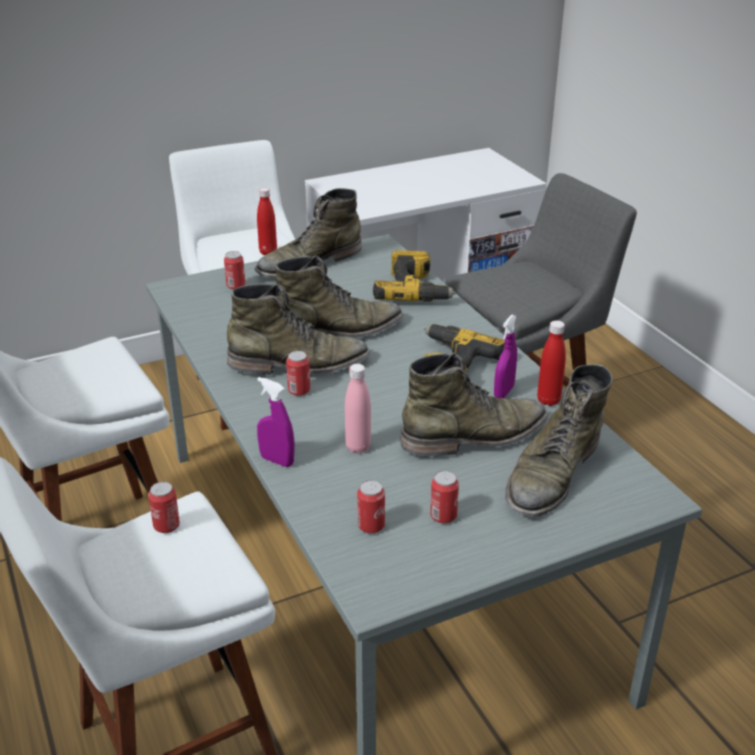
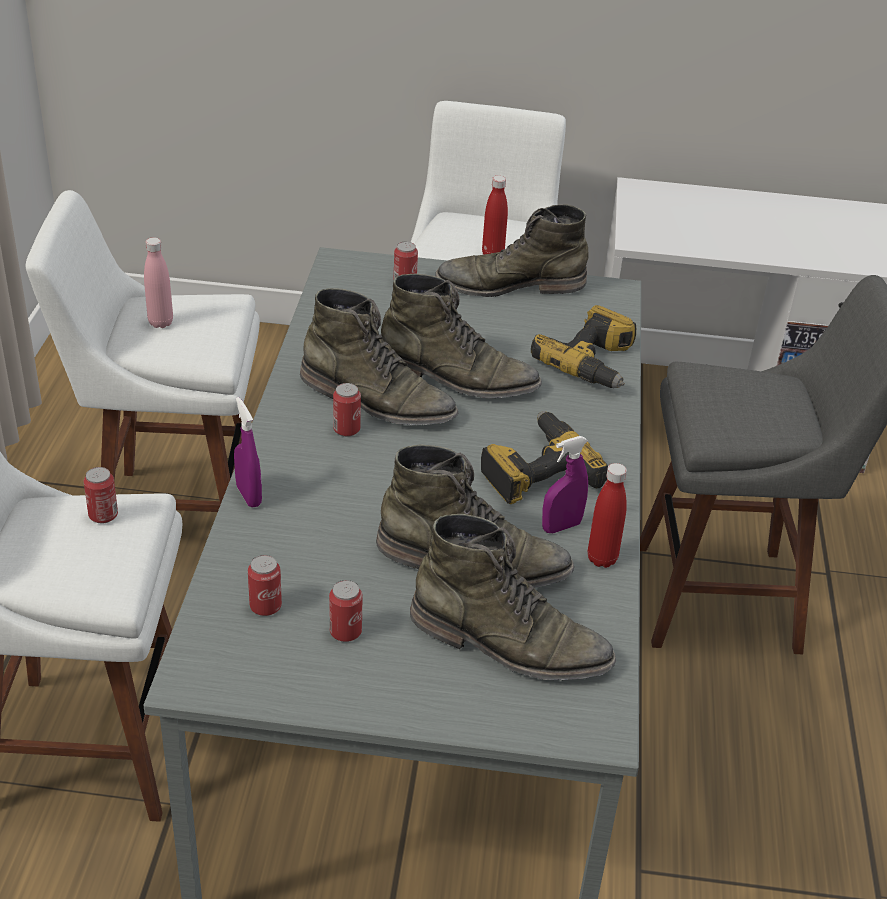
camera: 30 degrees right, 5 degrees up
pink bottle [345,364,371,454] -> pink bottle moved to [144,237,173,328]
green boot [505,364,613,518] -> green boot turned 135 degrees counterclockwise [410,514,616,681]

